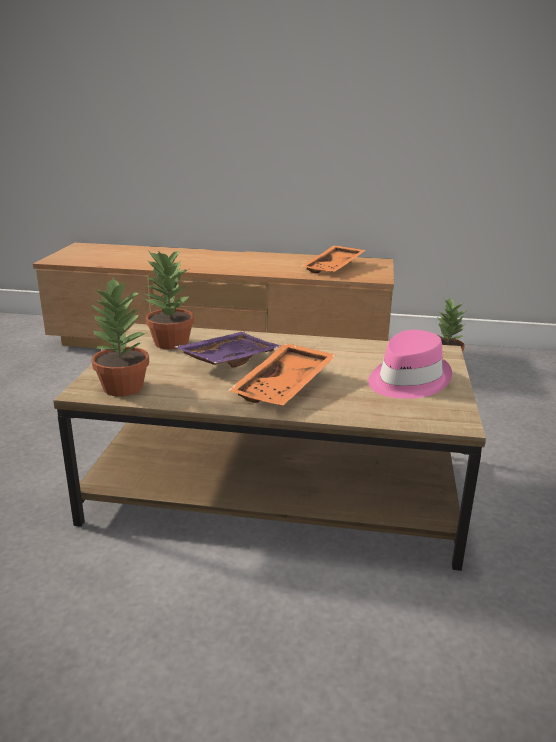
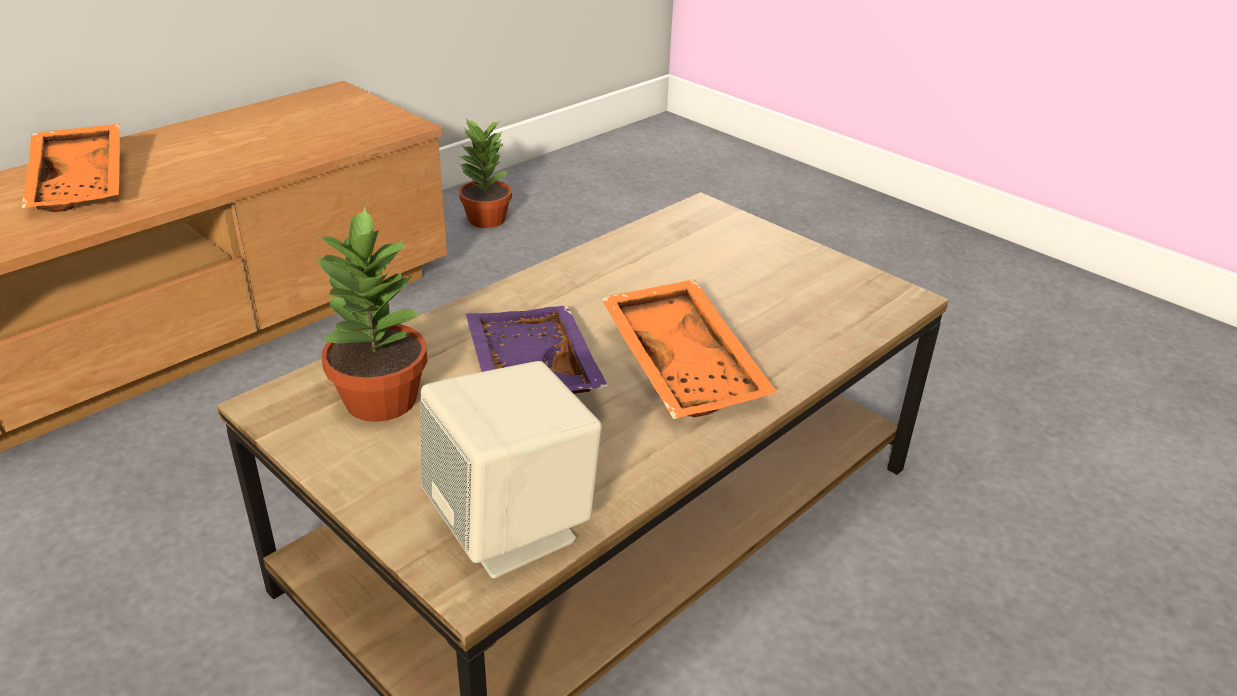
camera: 55 degrees left, 10 degrees up
potted plant [90,277,149,397] -> beige speaker [421,361,602,578]
orange tray [300,245,366,273] -> orange tray moved to [22,124,120,212]
pink hat [368,330,452,399] -> none

